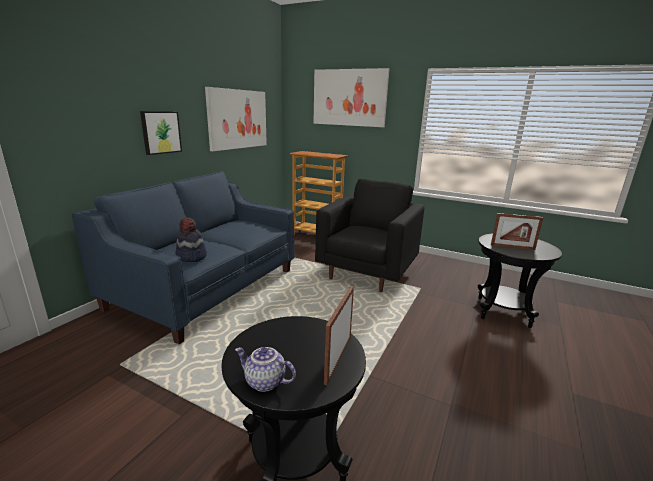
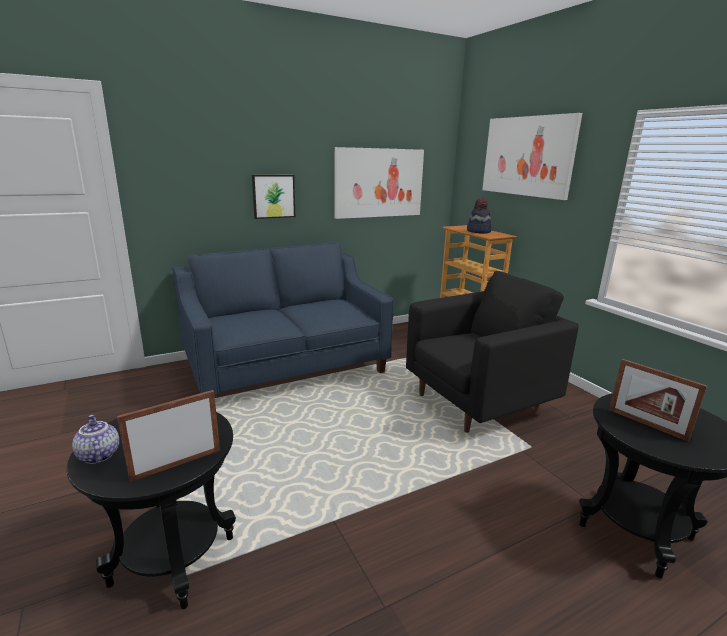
camera: 35 degrees right, 0 degrees up
hat [175,217,207,262] -> hat moved to [467,198,491,234]

